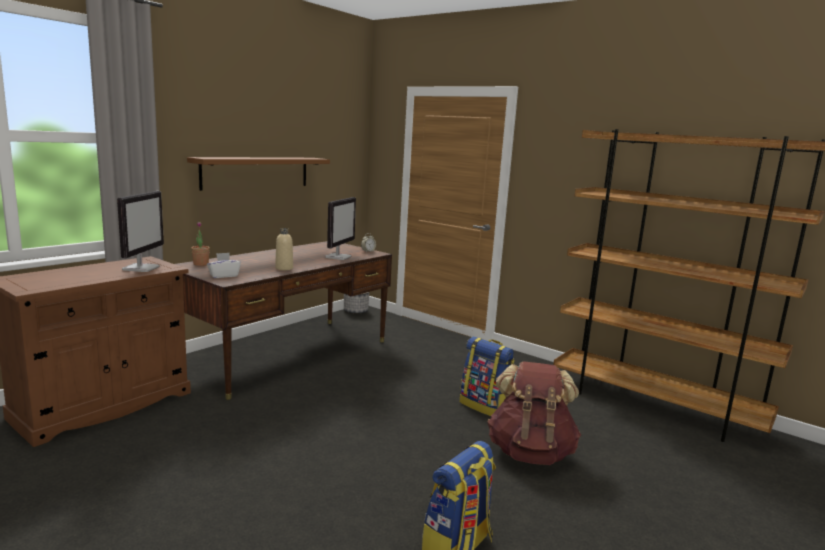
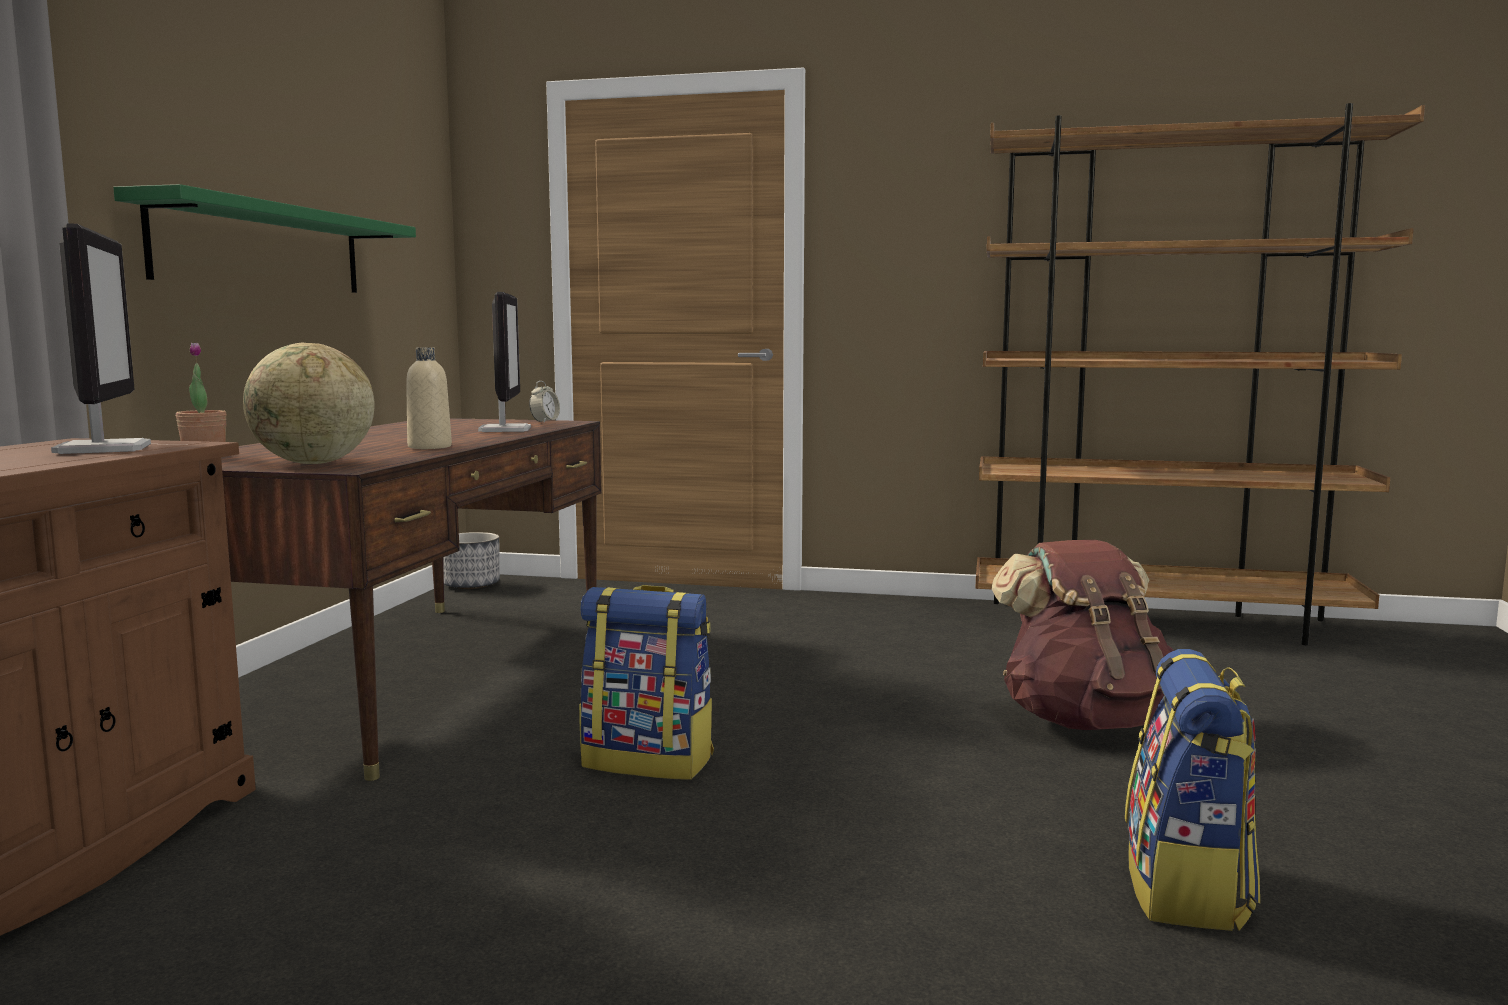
camera: 25 degrees left, 5 degrees down
brown shelf [187,157,330,191] -> green shelf [113,184,416,293]
white tissue box [207,252,241,278] -> globe [243,343,375,464]
backpack [460,337,515,416] -> backpack moved to [579,585,714,780]

